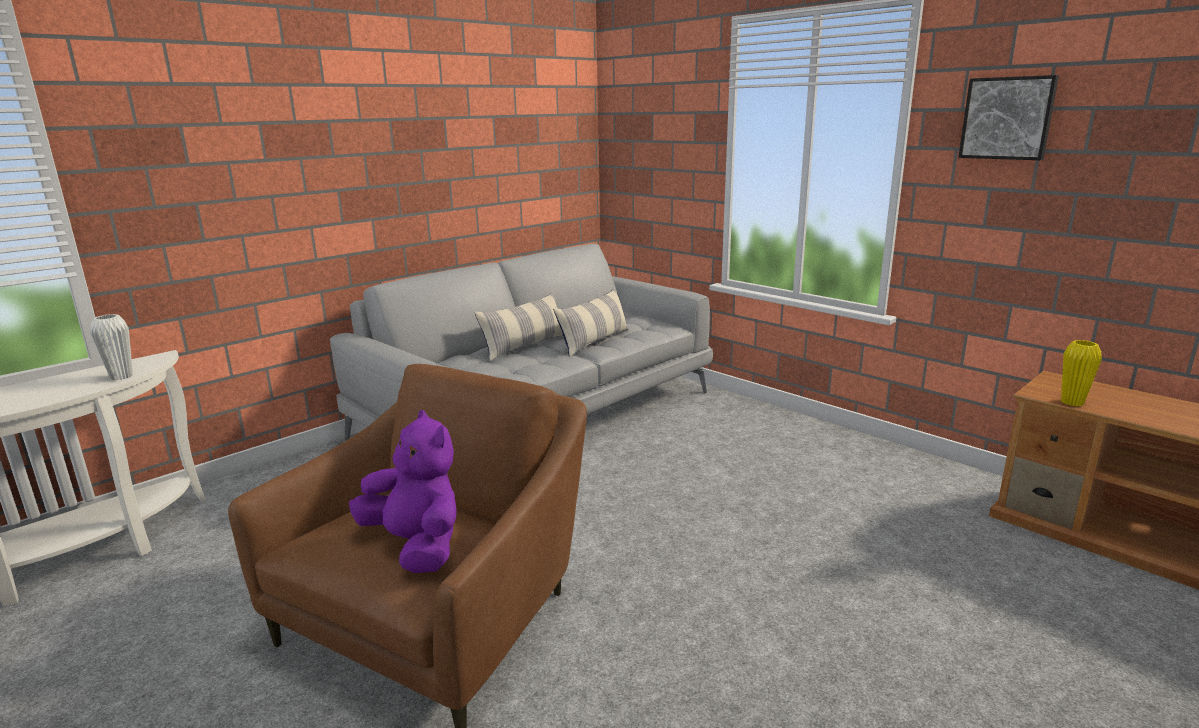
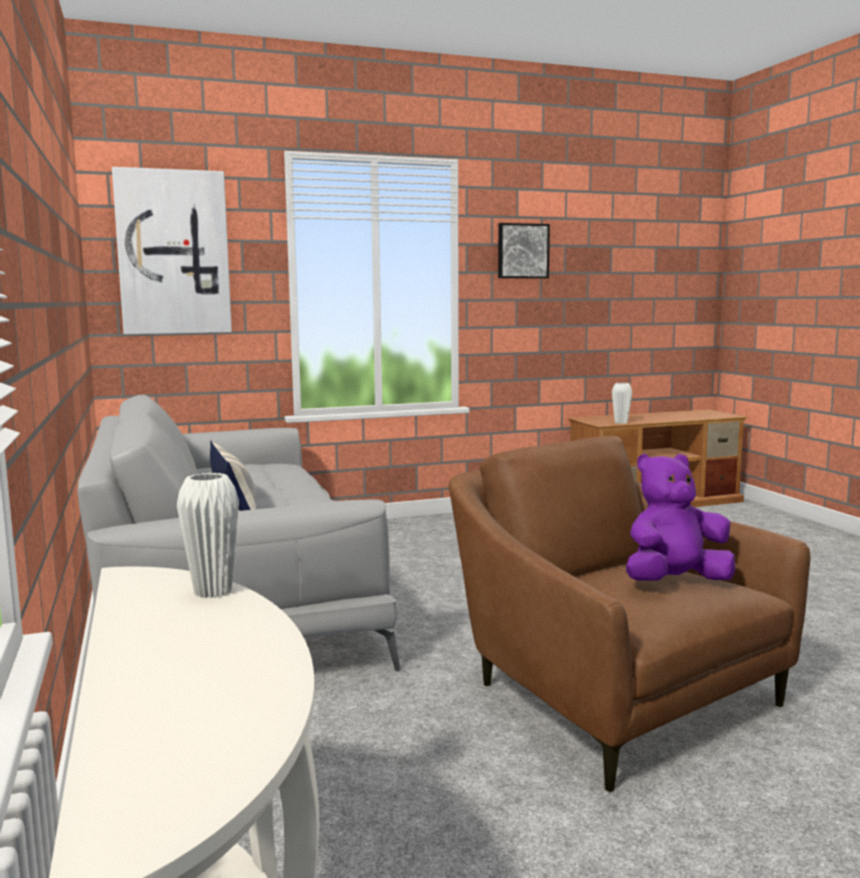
camera: 65 degrees left, 10 degrees down
pillow [553,288,629,357] -> none
yellow vase [1061,340,1102,406] -> white vase [612,383,632,424]
none -> picture [112,167,232,335]

